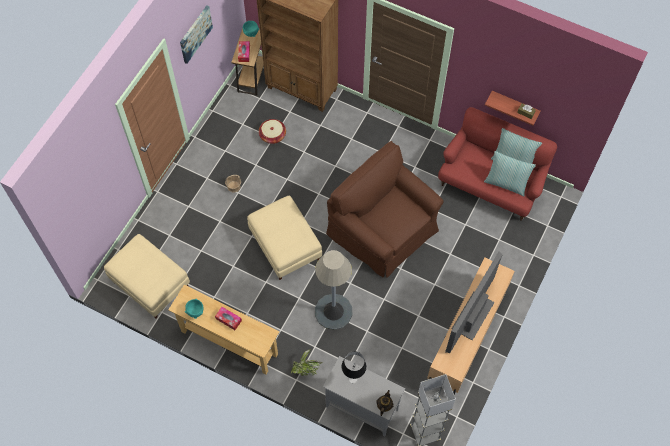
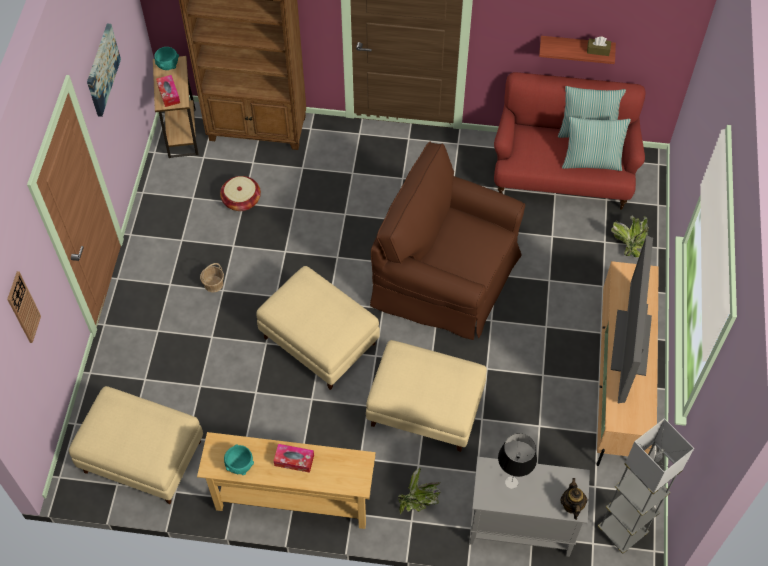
camera: 20 degrees left, 5 degrees down
grey floor lamp [315,250,352,330] -> beige ottoman [366,340,487,452]
none -> wall clock [7,271,41,343]
none -> potted plant [611,216,649,258]

